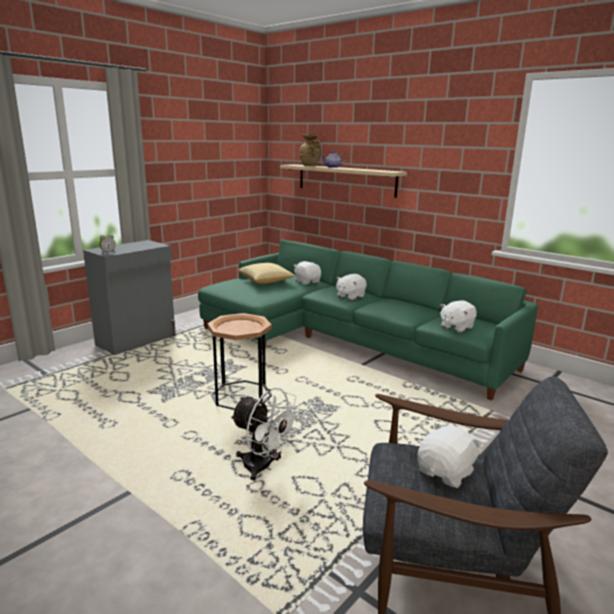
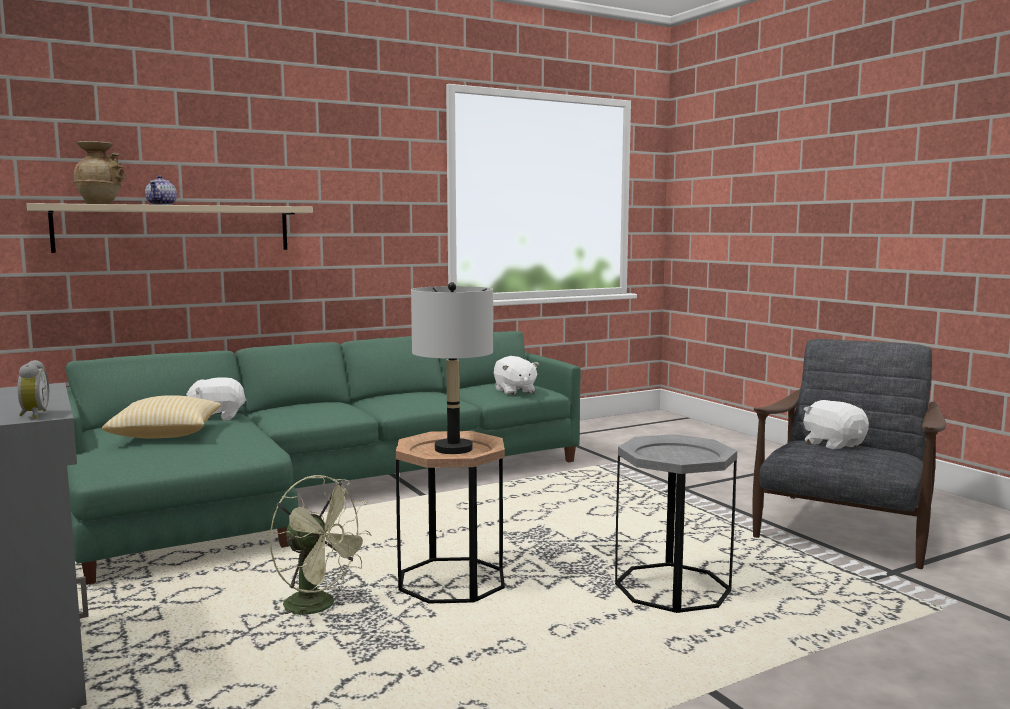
camera: 70 degrees left, 10 degrees down
white fan [230,387,300,480] -> grey side table [615,434,737,613]
white plush toy [336,274,367,300] -> none
none -> green fan [270,475,372,615]
none -> grey table lamp [411,282,493,454]

